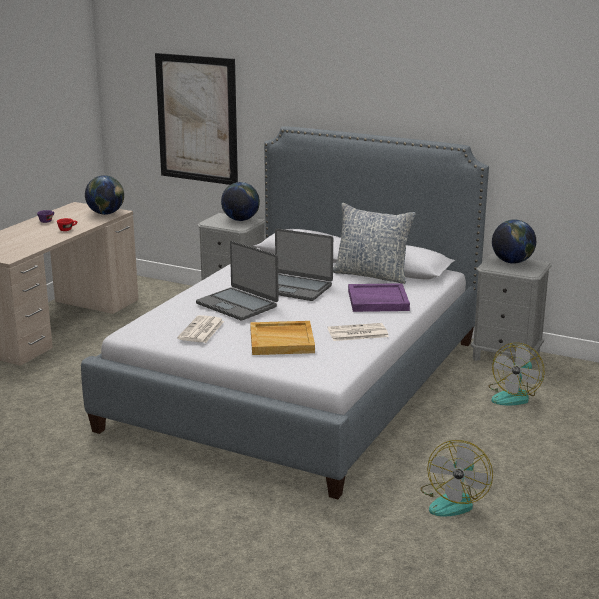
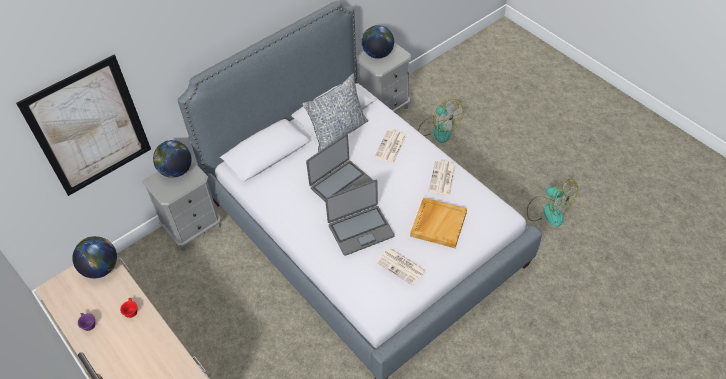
camera: 65 degrees left, 30 degrees up
purple tray [348,283,410,312] -> newspaper [374,129,407,163]

